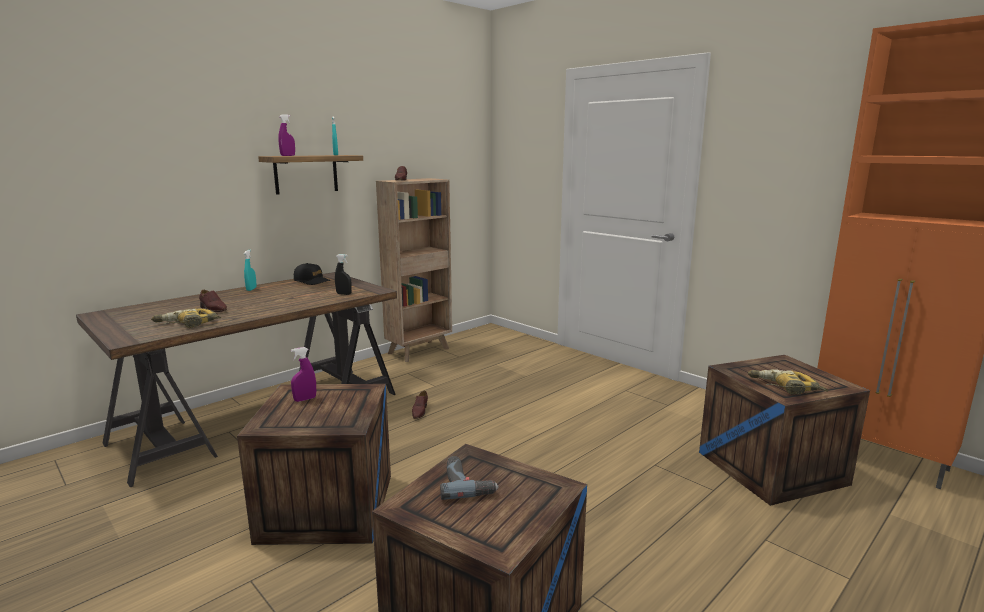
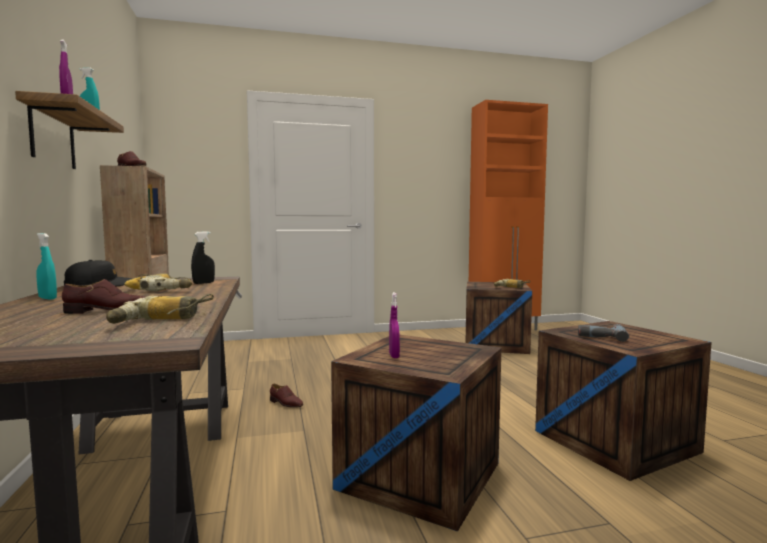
camera: 60 degrees left, 10 degrees down
none -> power drill [124,273,192,291]

